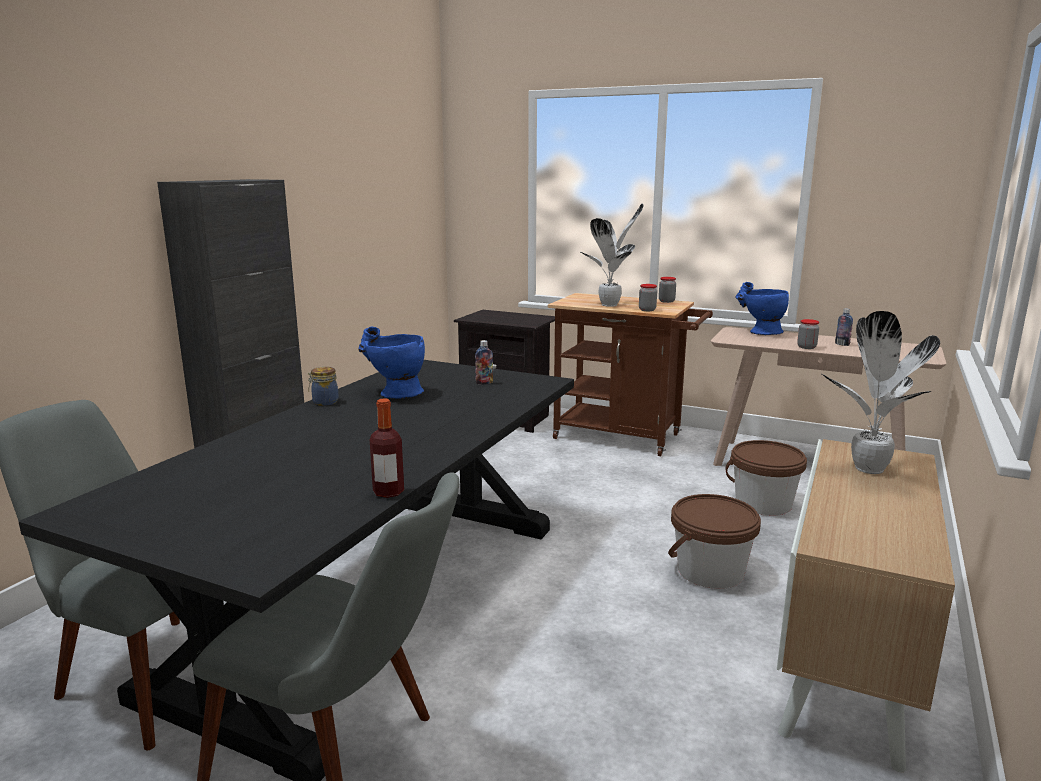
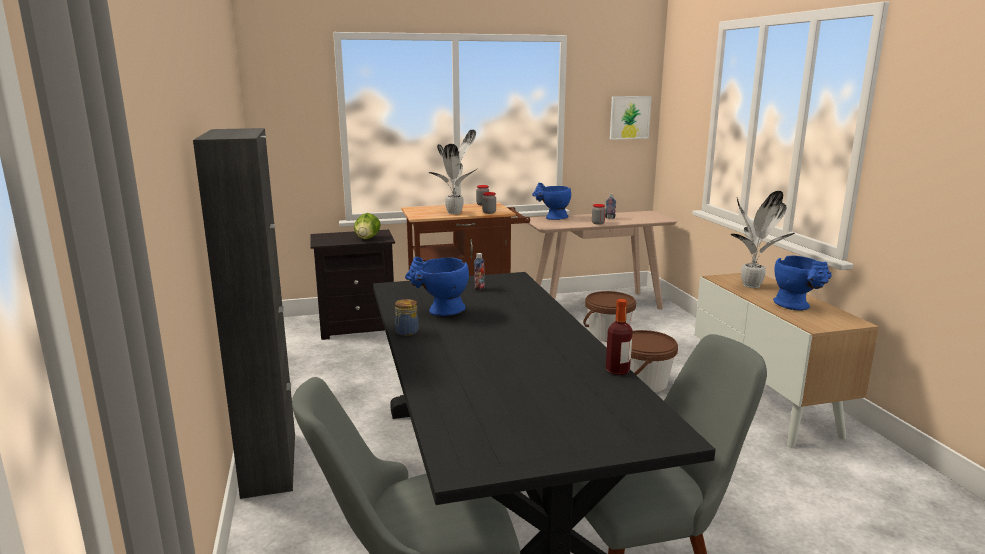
camera: 40 degrees left, 0 degrees up
none -> lettuce [354,213,381,239]
none -> picture [610,96,652,140]
none -> blue vase [773,256,832,311]

